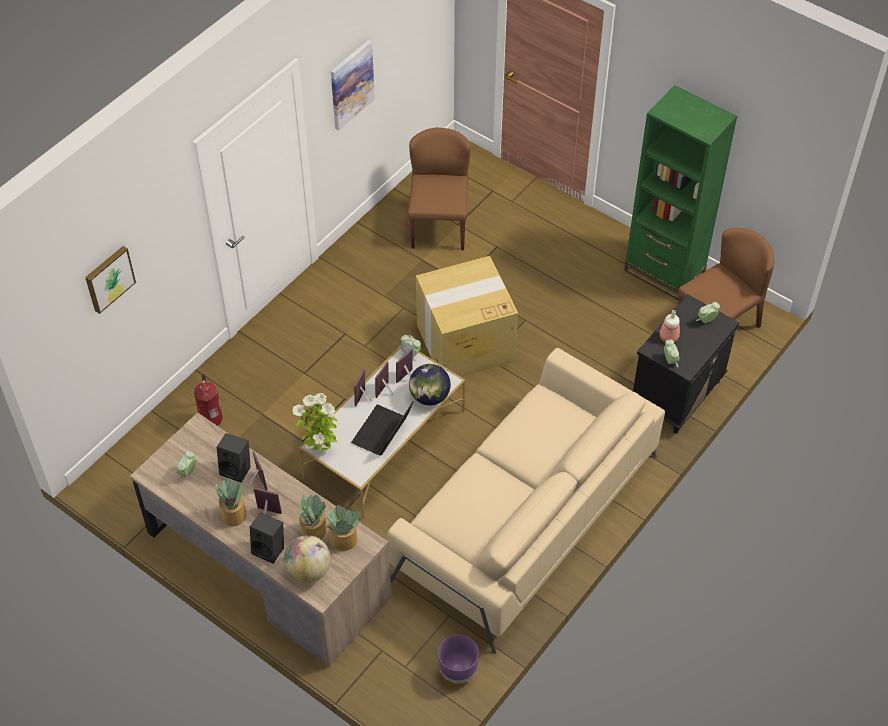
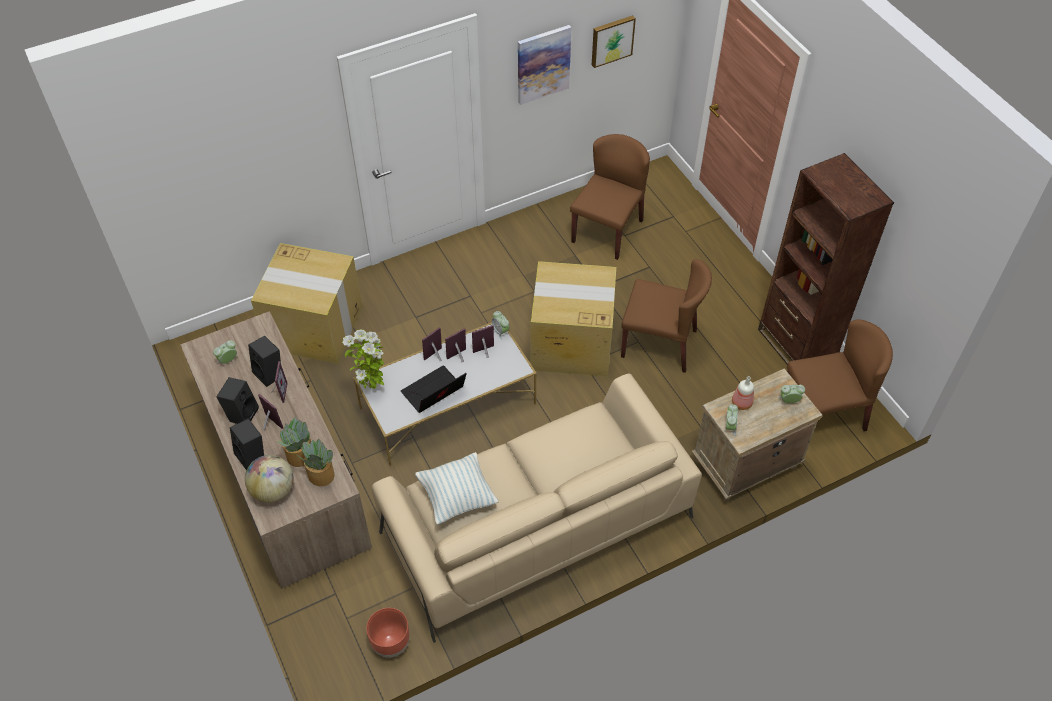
camera: 25 degrees right, 0 degrees up
picture [85,246,136,314] -> picture moved to [592,15,636,68]
fire extinguisher [194,374,222,426] -> cardboard box [251,243,362,364]
potted plant [215,478,247,526] -> black speaker [217,377,259,424]
globe [409,364,451,406] -> none
purple planter [438,635,479,683] -> brown planter [366,608,410,658]
green bookcase [624,85,737,300] -> brown bookcase [758,153,894,364]
black nightstand [633,294,739,434] -> beige nightstand [692,368,823,502]
none -> pillow [415,452,498,525]
none -> brown chair [621,259,712,373]

